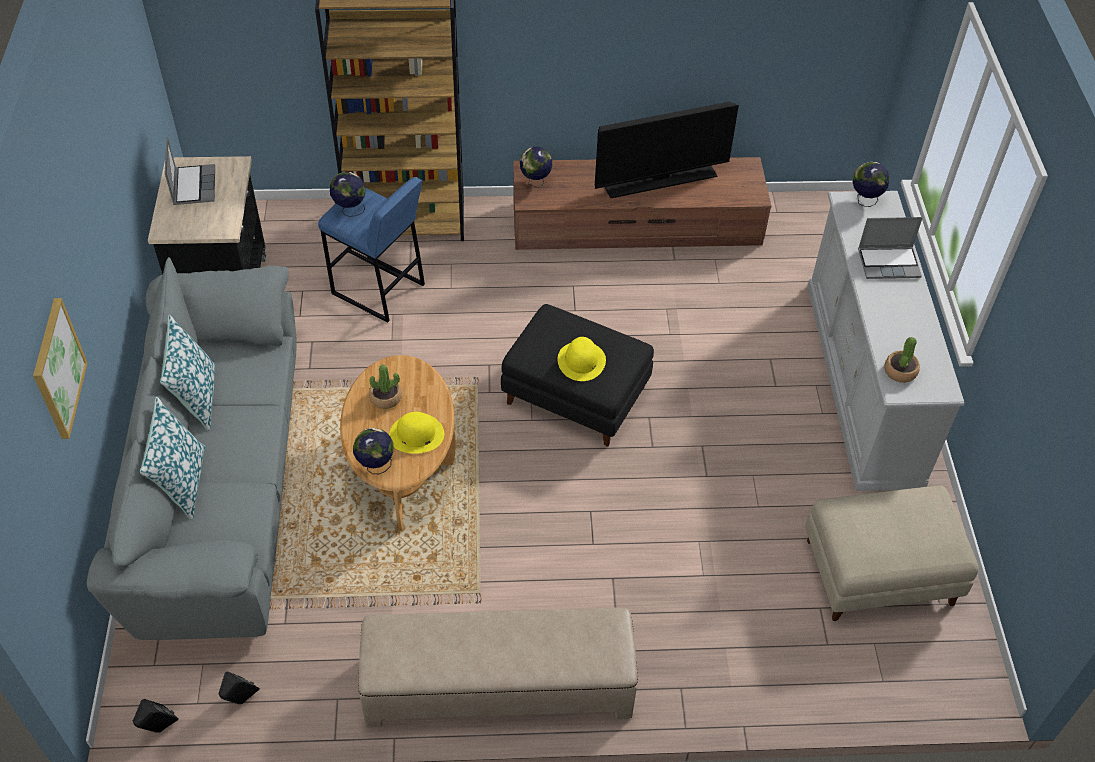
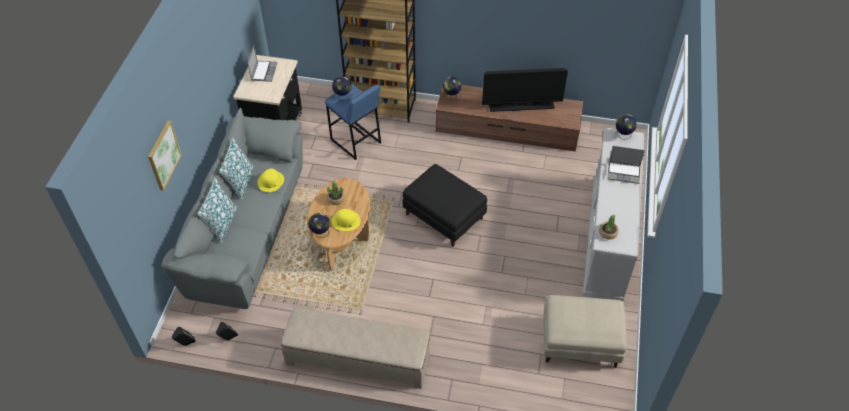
camera: 15 degrees right, 0 degrees up
yellow hat [557,337,606,381] -> yellow hat moved to [258,168,284,192]

